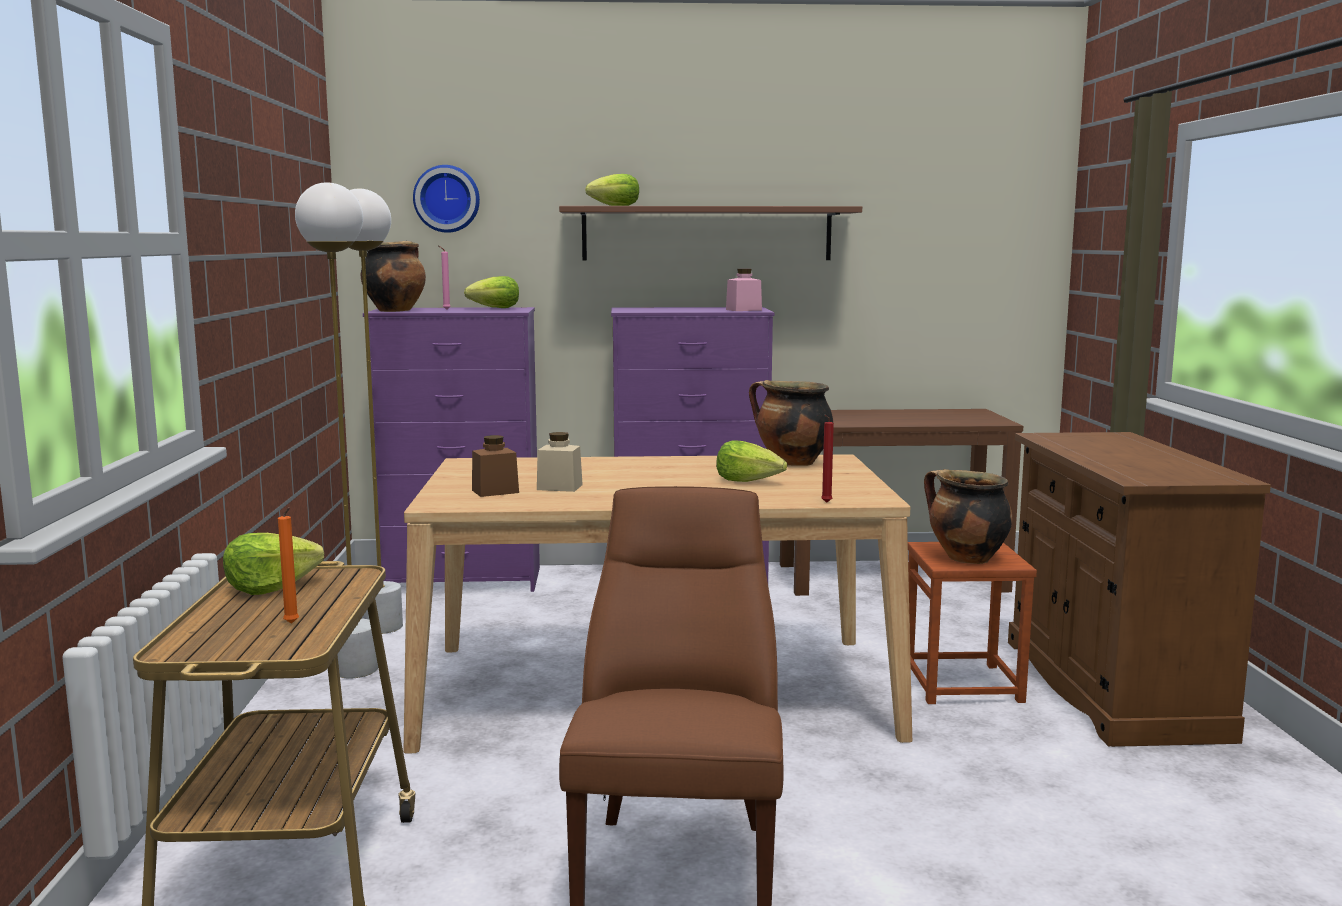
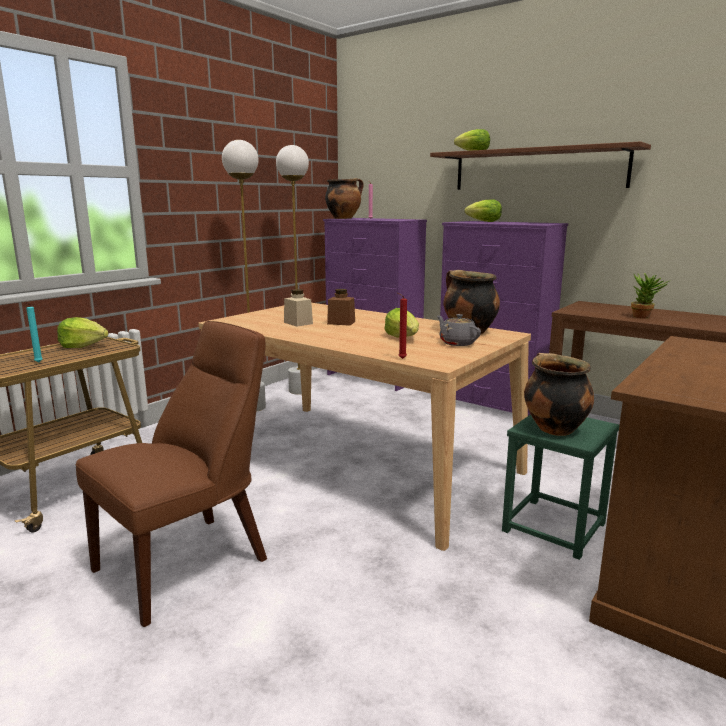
camera: 40 degrees right, 5 degrees up
orange candle [278,507,299,624] -> turquoise candle [25,302,43,362]
wall clock [413,165,480,233] -> none
lettuce [464,276,519,308] -> lettuce moved to [465,199,502,222]
brown jar [472,435,519,497] -> brown jar moved to [327,289,355,326]
pink jar [726,269,762,311] -> none
brown stool [908,542,1037,704] -> green stool [502,414,620,560]
none -> grey teapot [437,314,481,346]
none -> potted plant [631,273,669,319]

